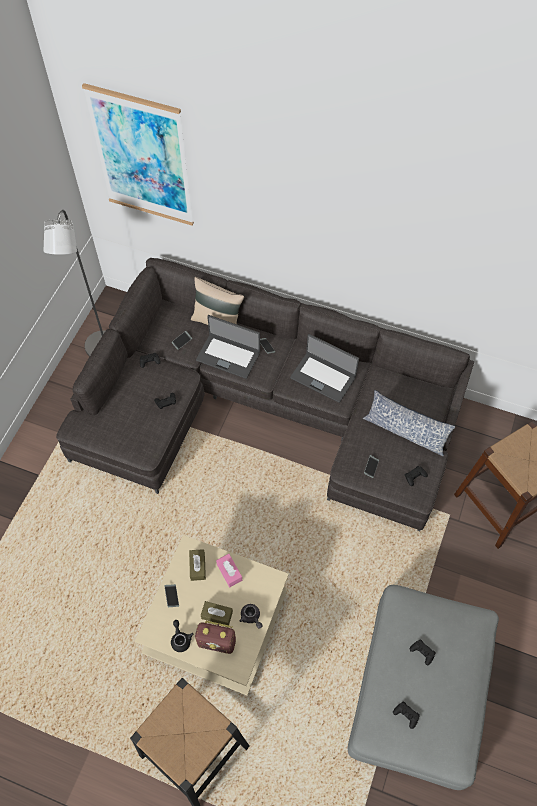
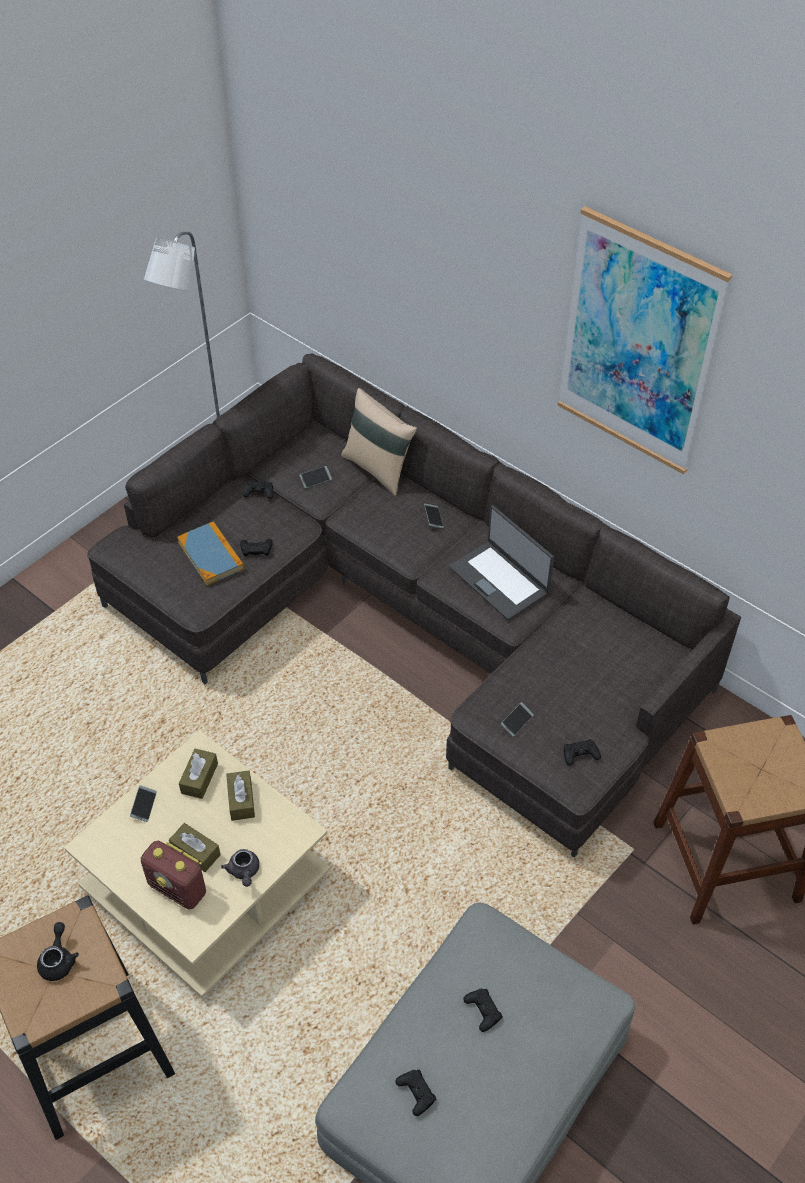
camera: 20 degrees right, 10 degrees down
picture [82,83,194,226] -> picture moved to [557,206,732,475]
black teapot [171,620,193,652] -> black teapot moved to [37,922,79,981]
laptop [196,315,260,379] -> none
pink tissue box [216,554,242,587] -> brown tissue box [226,771,255,821]
pillow [363,390,455,456] -> none
none -> book [177,521,244,586]

